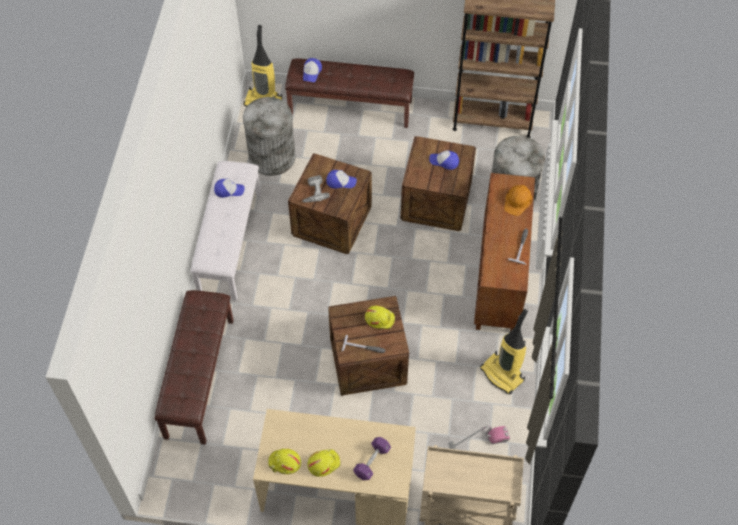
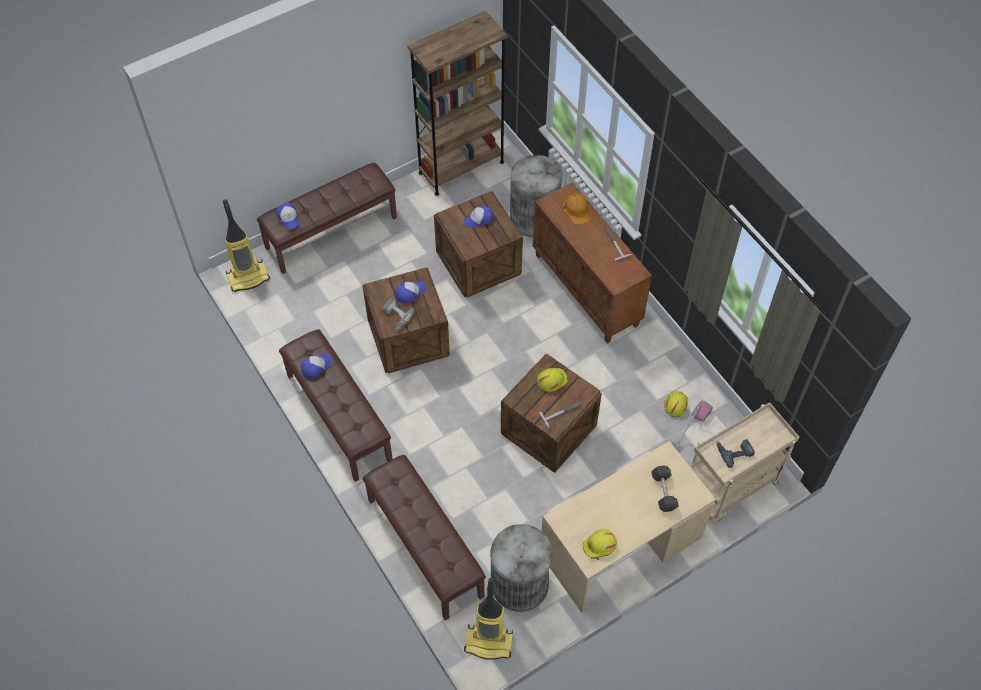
camera: 40 degrees left, 0 degrees up
white bench [190,161,261,301] -> brown bench [279,329,393,482]
grey trash can [243,97,296,176] -> grey trash can moved to [490,524,553,612]
yellow hard hat [307,449,340,477] -> yellow hard hat moved to [664,391,688,417]
purple dumbbell [353,437,391,480] -> black dumbbell [651,466,679,512]
vacuum cleaner [480,309,528,395] -> vacuum cleaner moved to [464,578,513,660]
none -> power drill [716,439,755,468]

